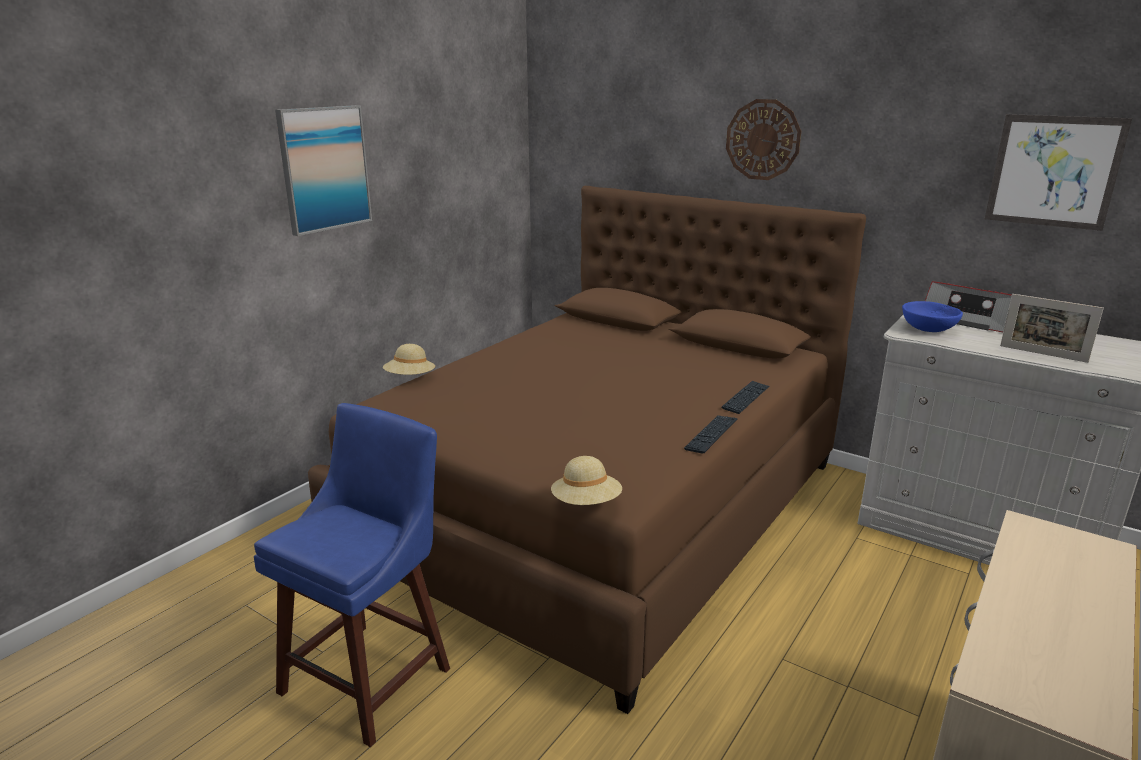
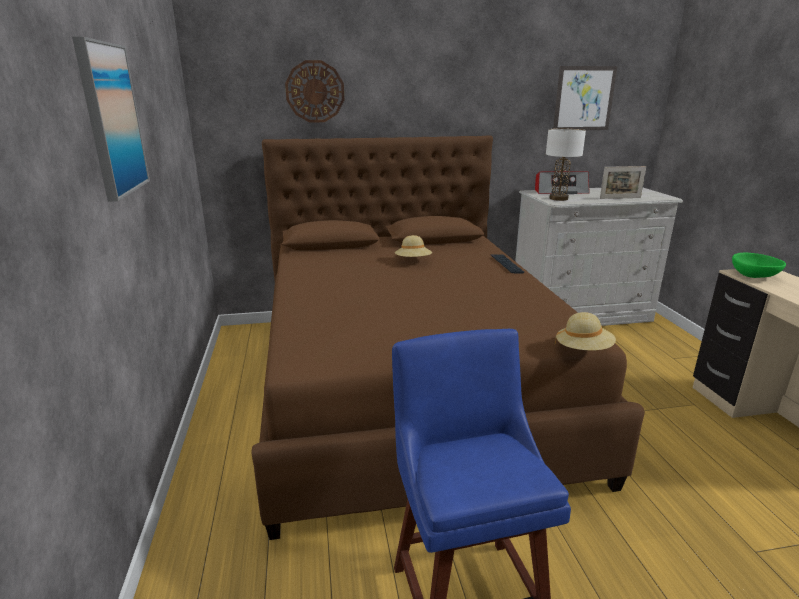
camera: 45 degrees left, 0 degrees up
beige hat [383,344,435,375] -> beige hat moved to [395,235,432,257]
keyboard [684,415,738,454] -> none
wall clock [726,99,801,180] -> wall clock moved to [285,60,344,122]
blue bowl [902,301,963,332] -> table lamp [546,129,586,201]
none -> green bowl [732,253,786,278]

